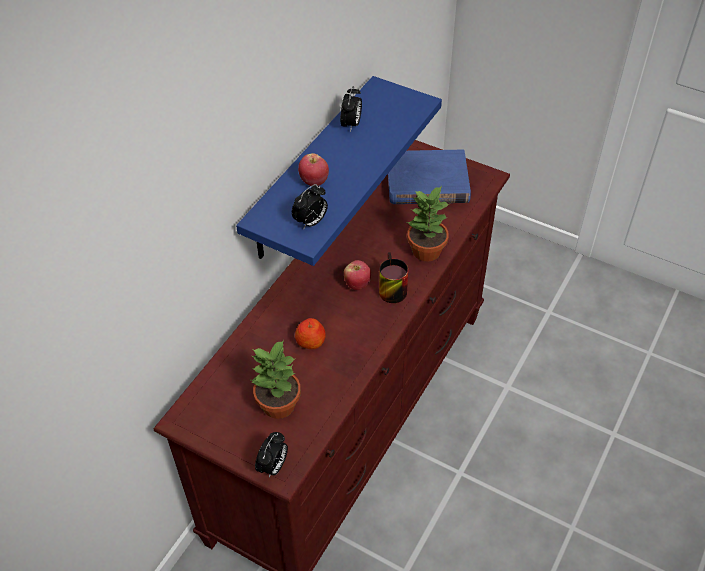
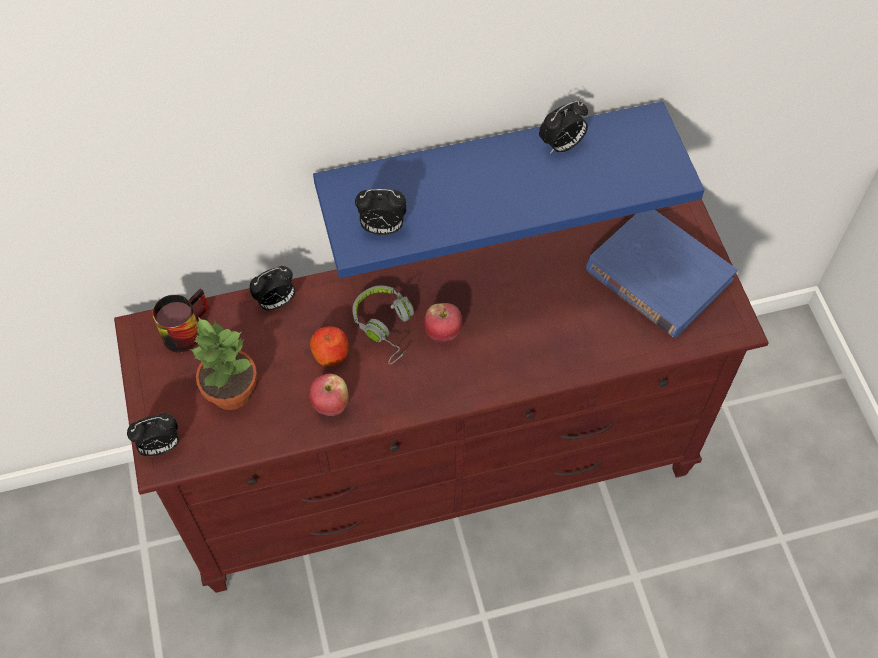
camera: 45 degrees right, 10 degrees up
apple [298,153,329,186] -> apple moved to [309,374,349,416]
mug [379,252,408,303] -> mug moved to [152,288,209,353]
potted plant [407,186,449,261] -> none
none -> alarm clock [250,266,295,310]
none -> grey headphones [352,286,414,364]

